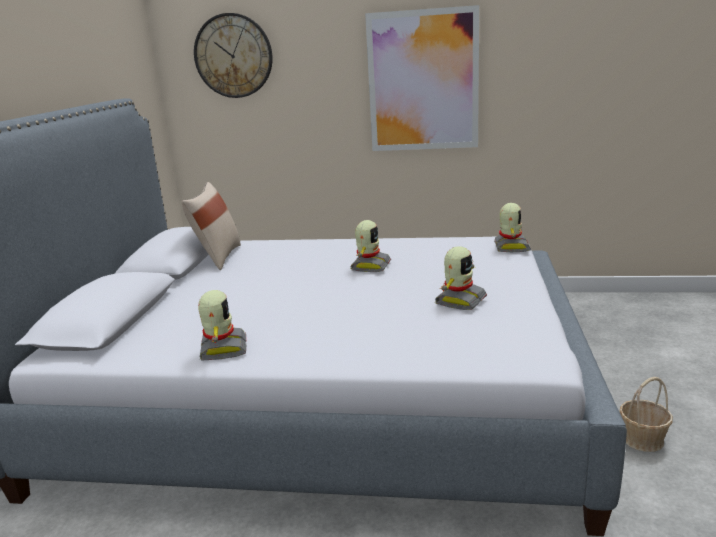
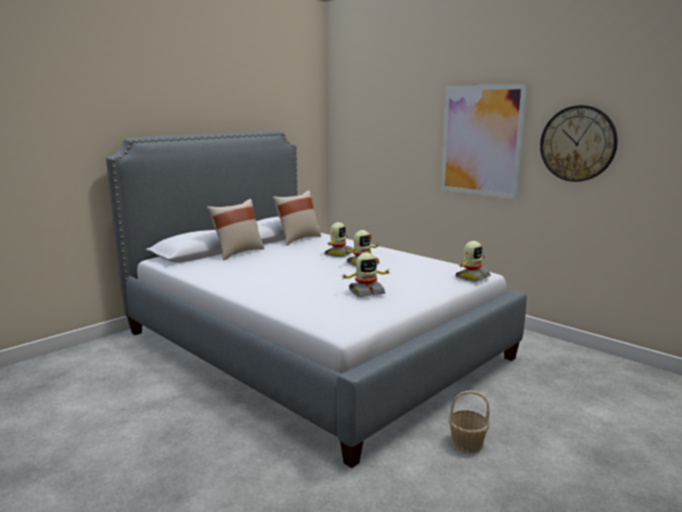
camera: 35 degrees right, 5 degrees down
wall clock [194,13,273,98] -> wall clock moved to [540,105,618,182]
toy robot [198,290,246,361] -> toy robot moved to [325,222,353,257]
none -> beige pillow [207,199,264,261]

